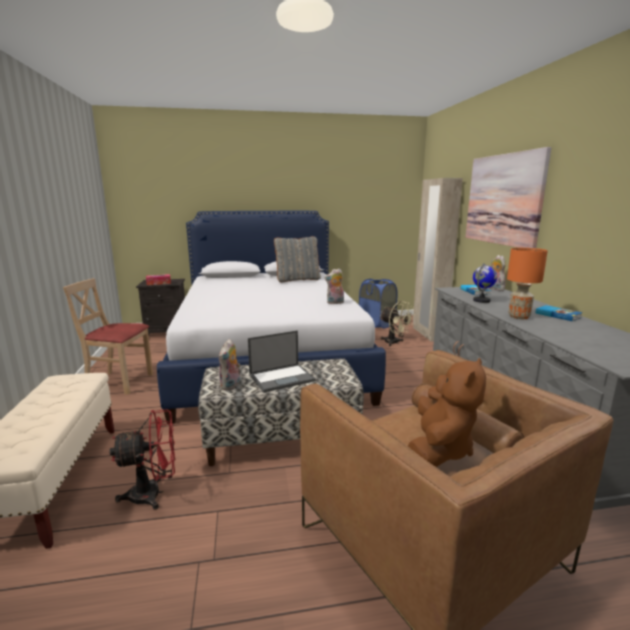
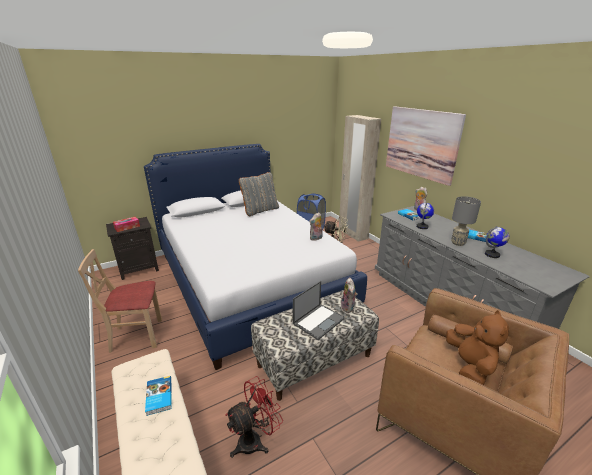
camera: 20 degrees left, 10 degrees up
plush toy [219,339,241,390] -> plush toy moved to [341,277,358,313]
orange table lamp [507,248,548,319] -> grey table lamp [451,196,481,246]
none -> book [145,376,172,416]
none -> globe [485,226,509,258]

